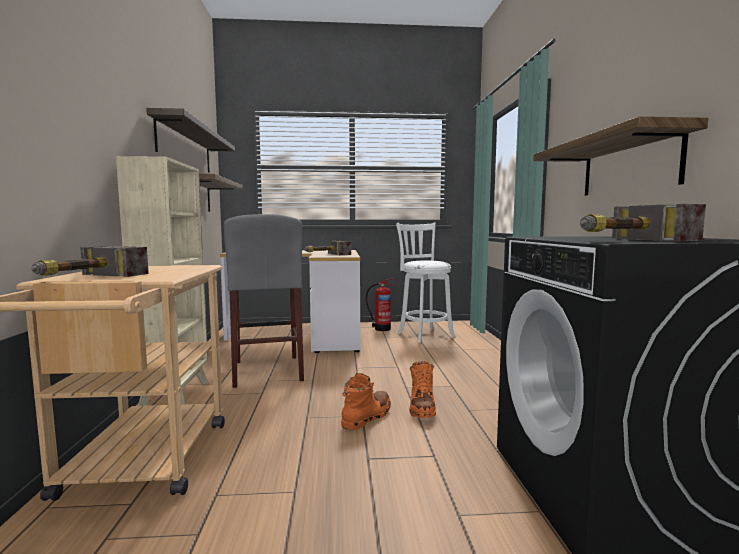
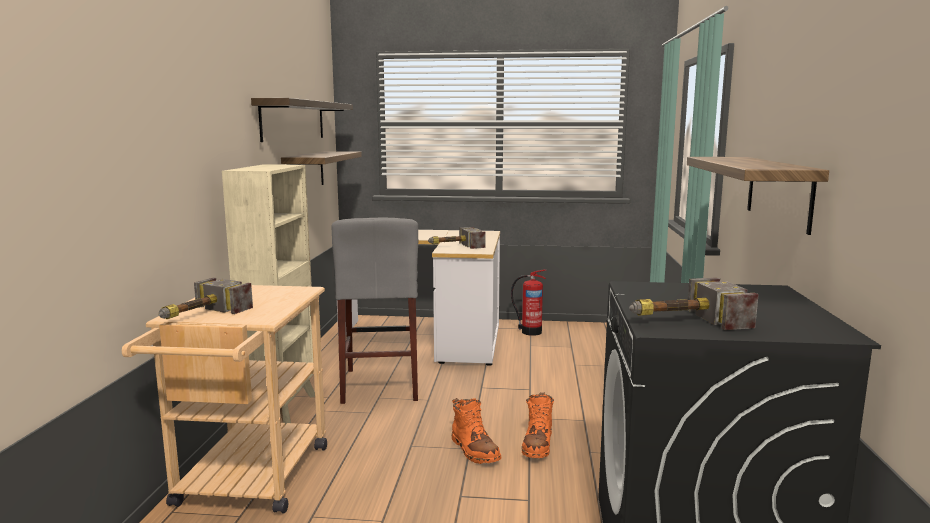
camera: 10 degrees right, 5 degrees up
orange boot [341,373,391,430] -> orange boot turned 105 degrees clockwise [452,398,501,464]
white stool [396,223,455,343] -> none

